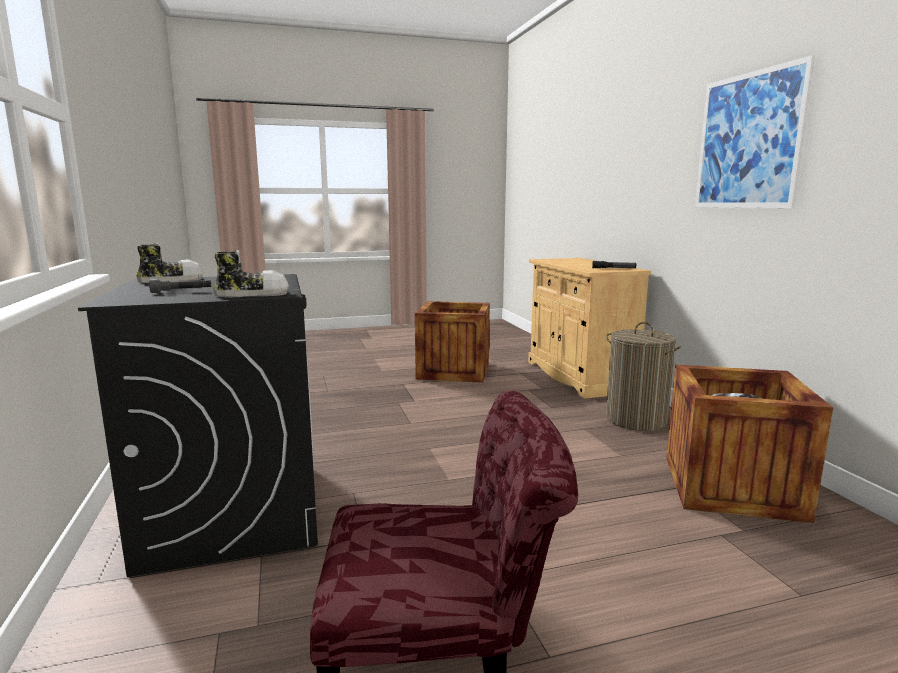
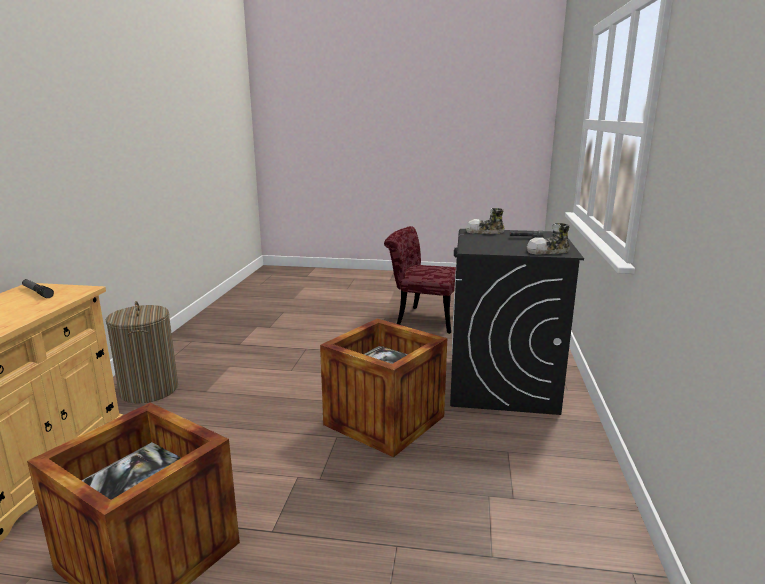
camera: 155 degrees left, 5 degrees up
crate [666,364,833,523] -> crate moved to [320,319,447,457]
picture [695,55,815,208] -> none

